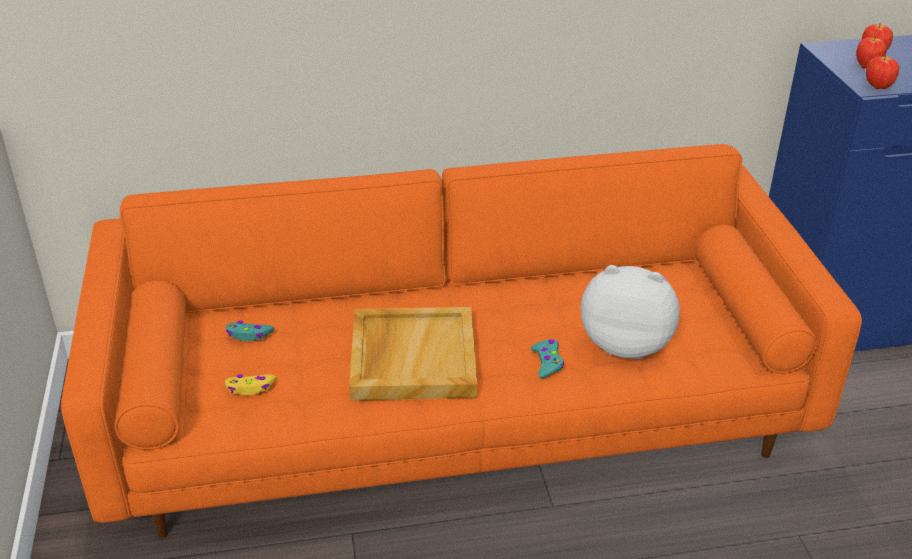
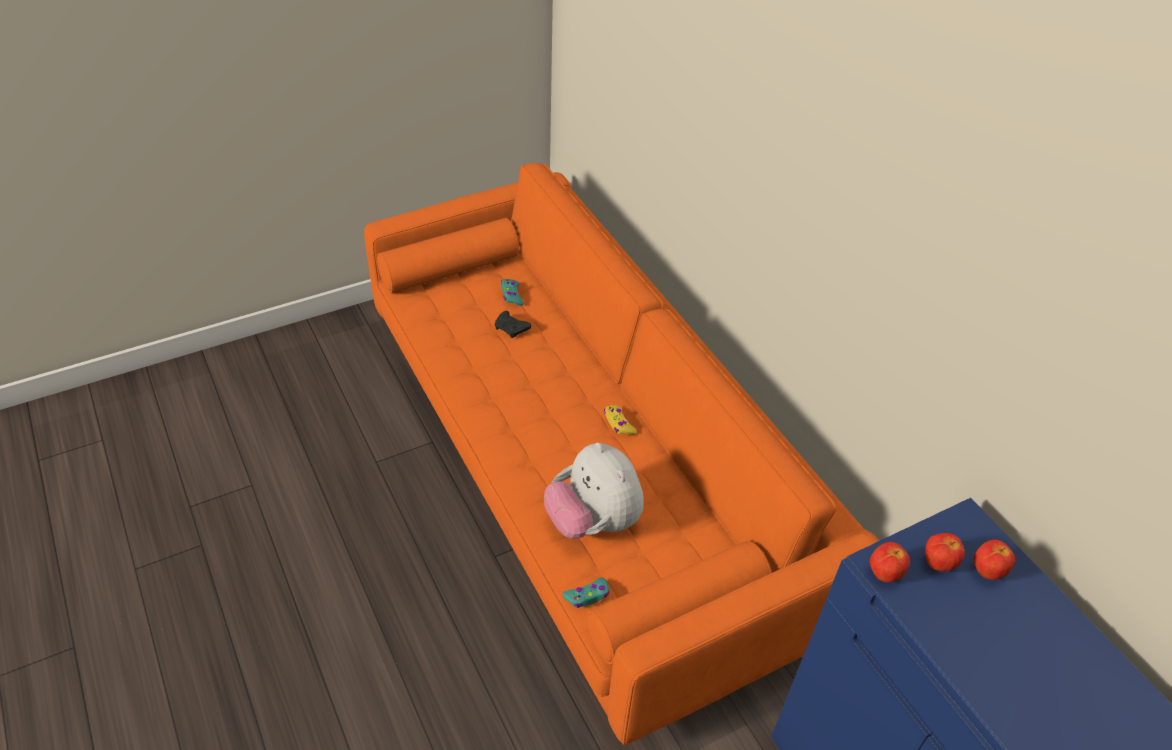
camera: 70 degrees right, 10 degrees up
yellow game controller [225,374,276,395] -> yellow game controller moved to [604,405,637,435]
beige tray [349,307,477,401] -> none
turquoise game controller [531,339,564,378] -> turquoise game controller moved to [562,578,609,608]
plush toy [581,265,680,359] -> plush toy turned 150 degrees clockwise [544,442,644,539]
none -> black game controller [494,311,531,338]

